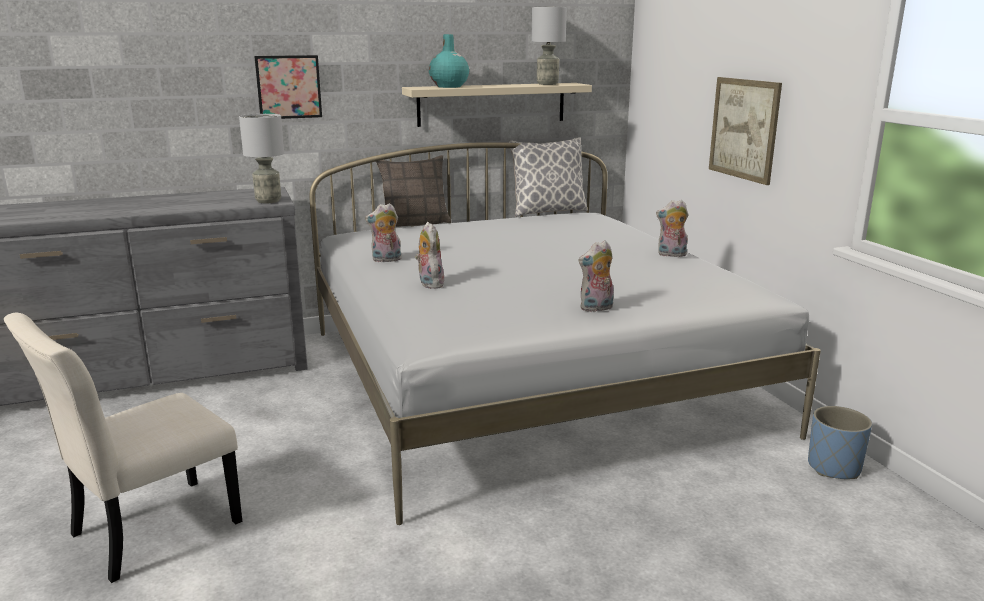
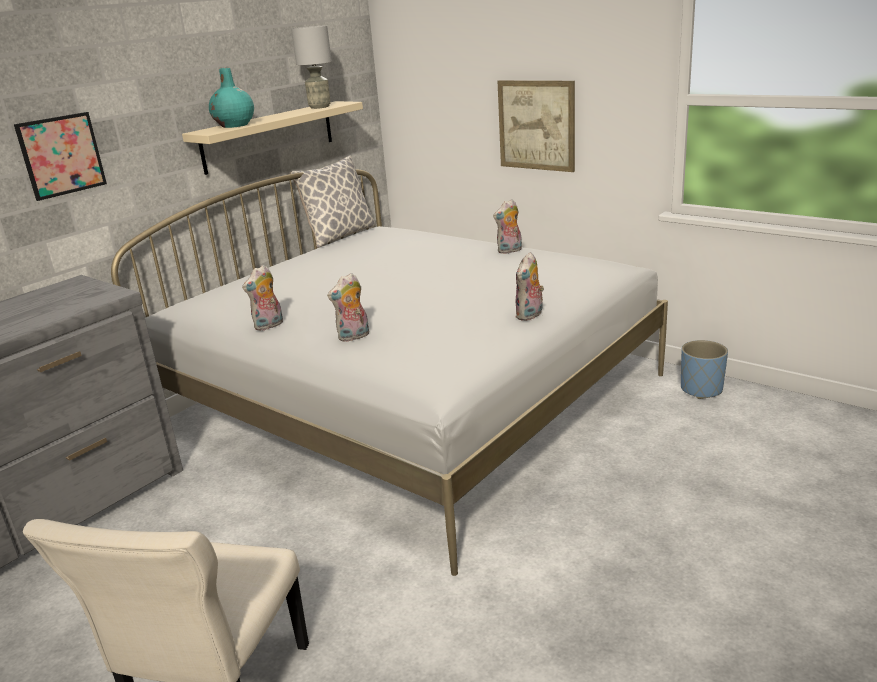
camera: 30 degrees left, 5 degrees up
grey table lamp [239,114,284,203] -> none
pillow [376,155,451,227] -> none
plush toy [415,222,444,289] -> plush toy turned 75 degrees counterclockwise [327,273,369,342]

